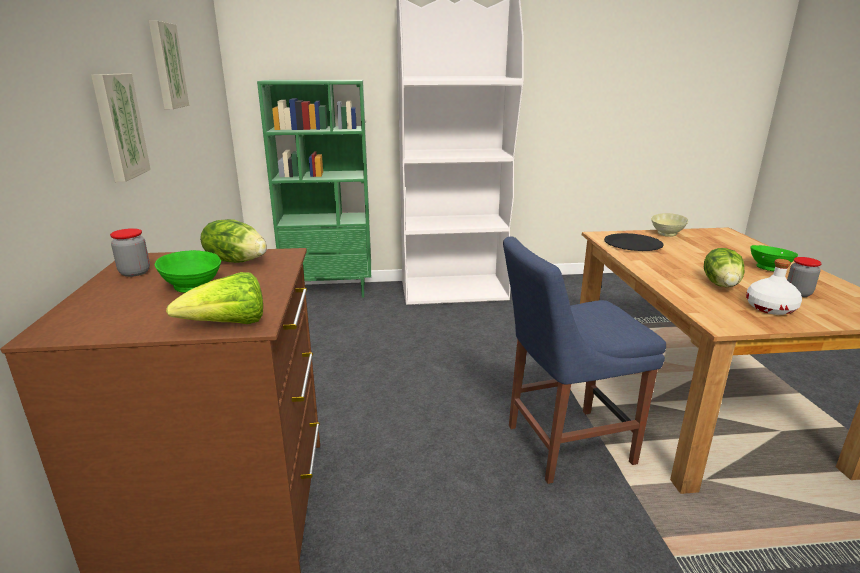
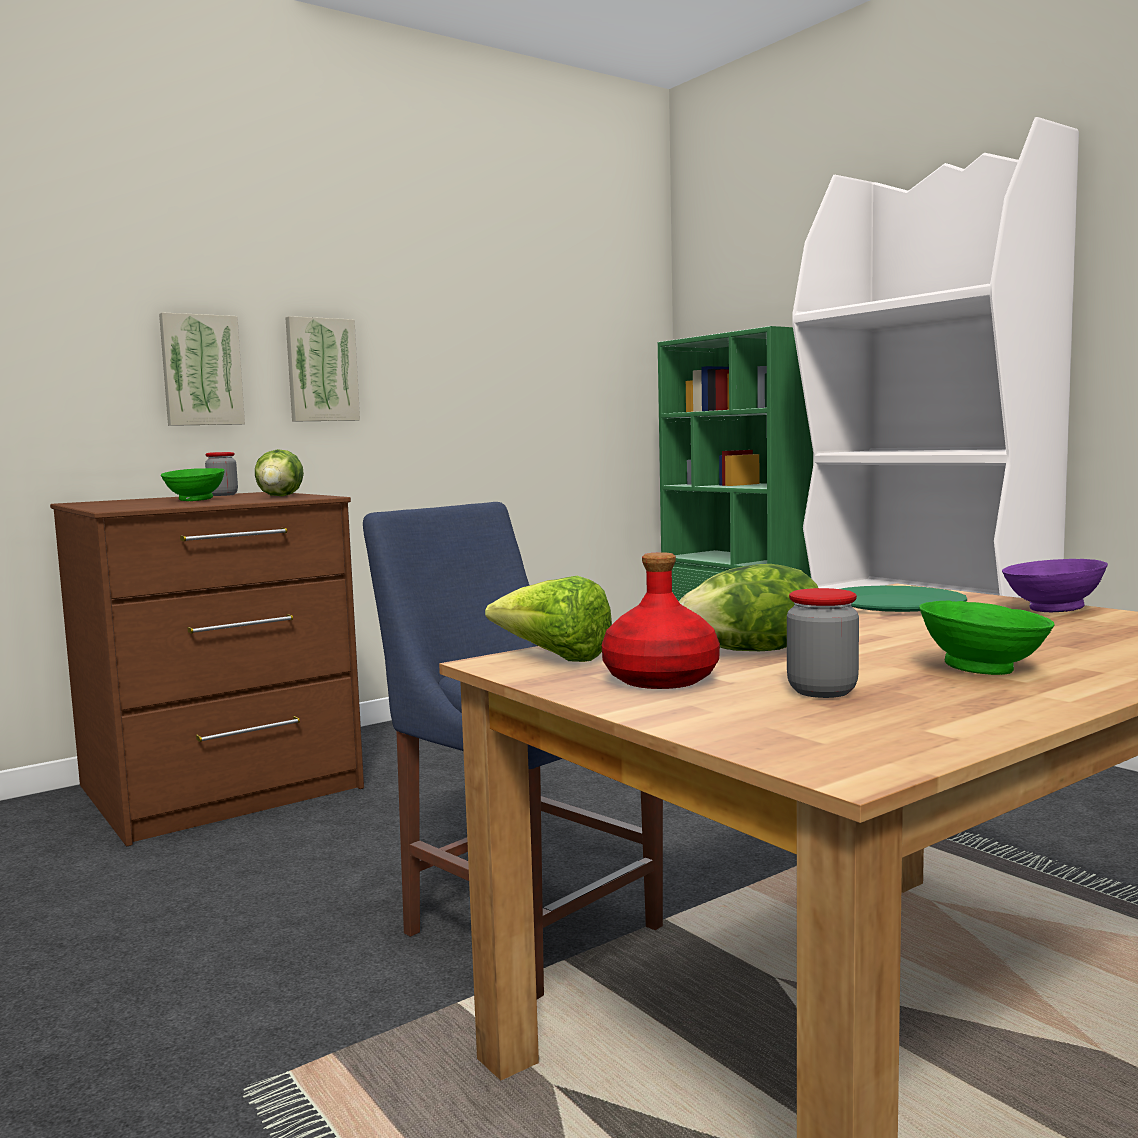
camera: 60 degrees right, 15 degrees down
picture [149,21,189,109] -> picture moved to [159,312,245,426]
lettuce [166,272,263,324] -> lettuce moved to [485,576,612,662]
black plate [604,233,664,251] -> green plate [841,585,967,612]
beige bowl [651,213,688,237] -> purple bowl [1002,559,1108,612]
white bottle [746,259,802,315] -> red bottle [602,552,720,689]

